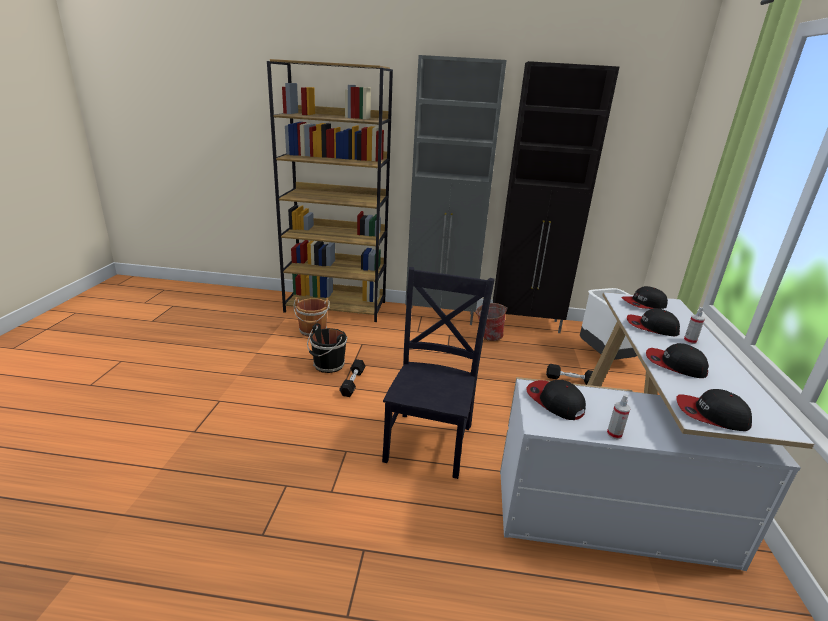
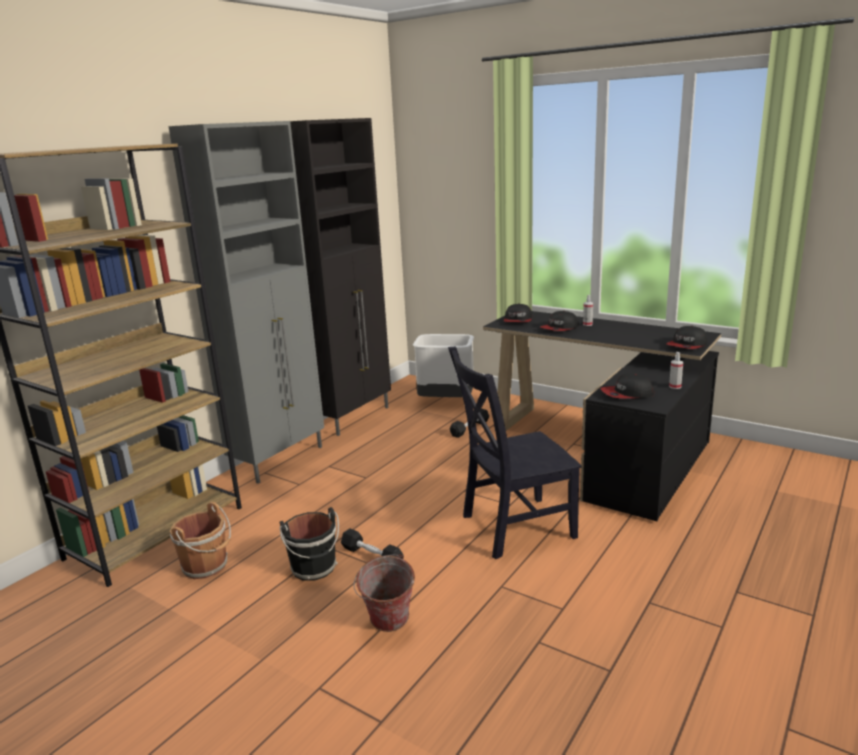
camera: 60 degrees left, 5 degrees down
black chair [382,267,495,479] -> black chair turned 60 degrees counterclockwise [448,347,582,559]
bucket [475,303,507,341] -> bucket moved to [354,554,415,632]
white desk [500,292,814,571] -> black desk [483,311,721,521]
cap [646,343,709,378] -> none

